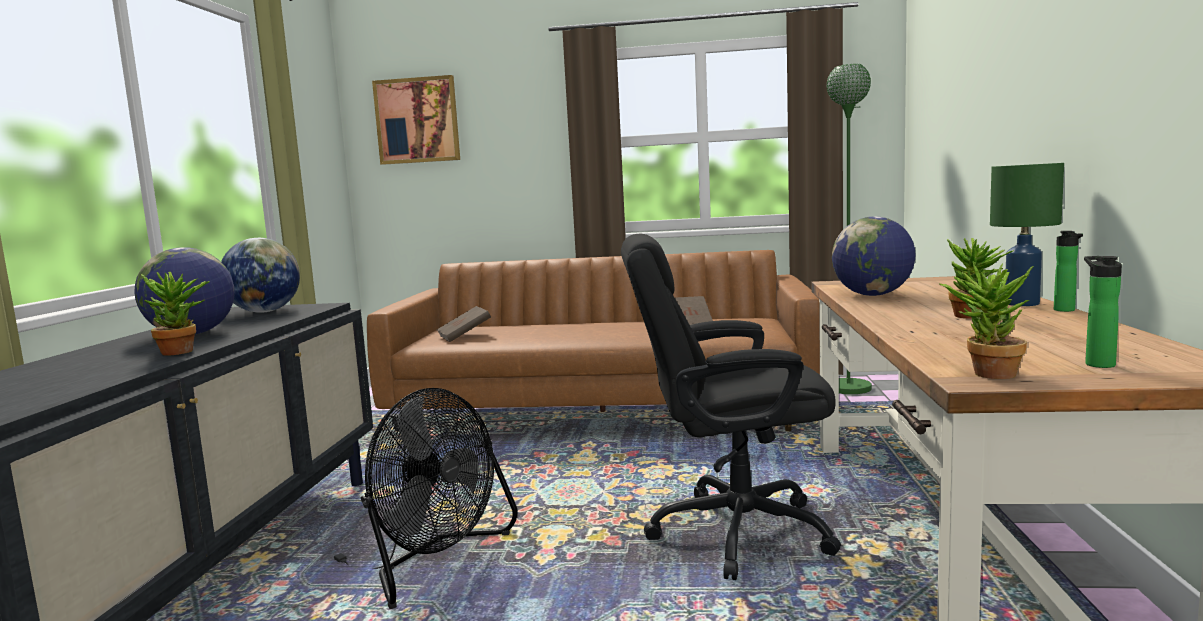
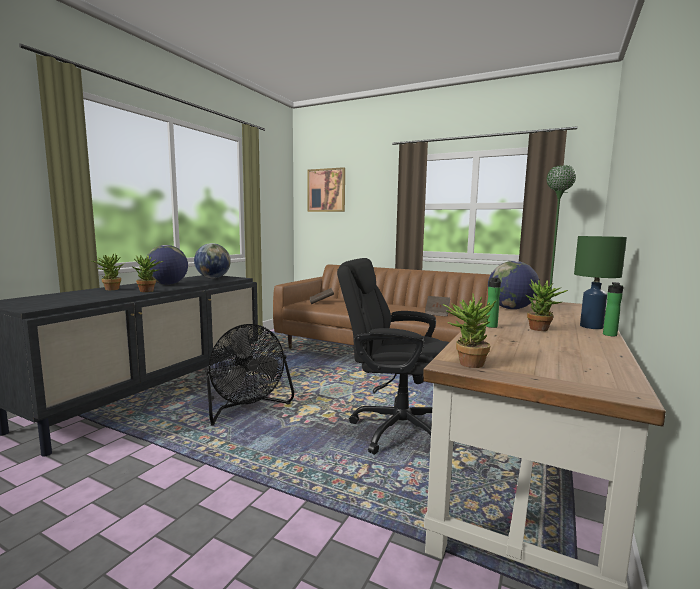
camera: 20 degrees right, 0 degrees up
bottle [1084,256,1122,368] -> bottle moved to [486,277,501,328]
none -> potted plant [92,254,123,290]

